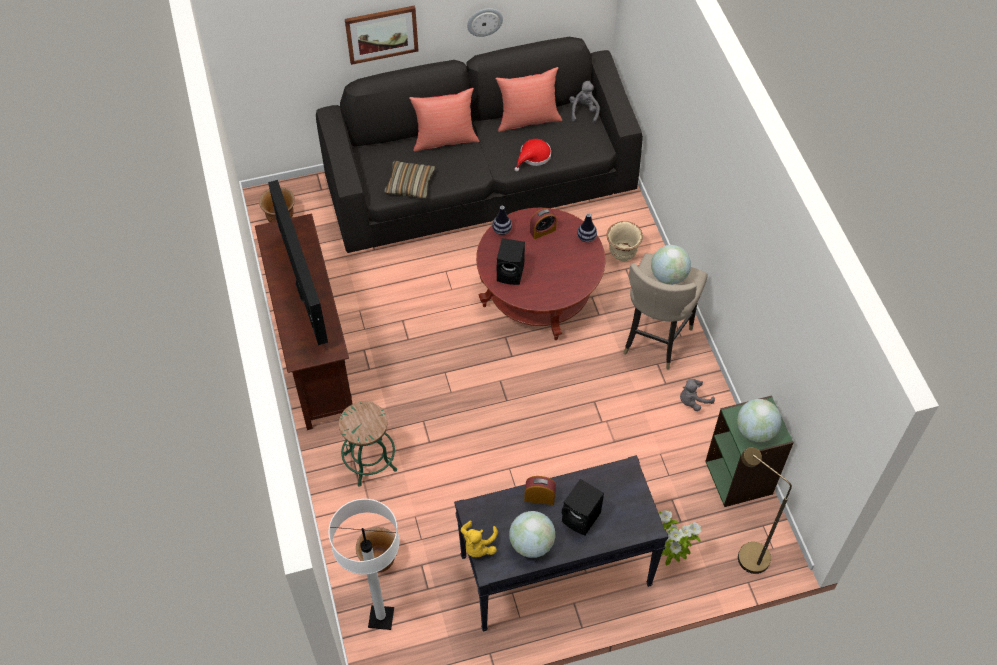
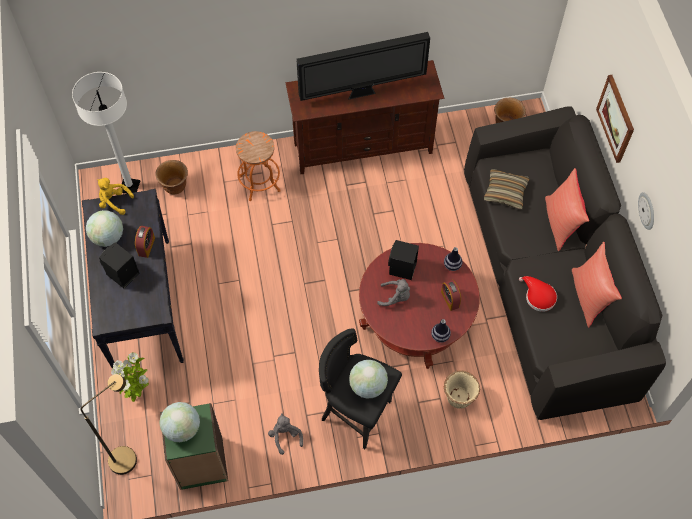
camera: 95 degrees right, 5 degrees up
green stool [339,401,397,487] -> orange stool [236,131,281,201]
grey plush toy [569,81,600,124] -> grey plush toy moved to [377,279,410,306]
beige stool [623,253,708,369] -> black stool [319,328,402,449]

